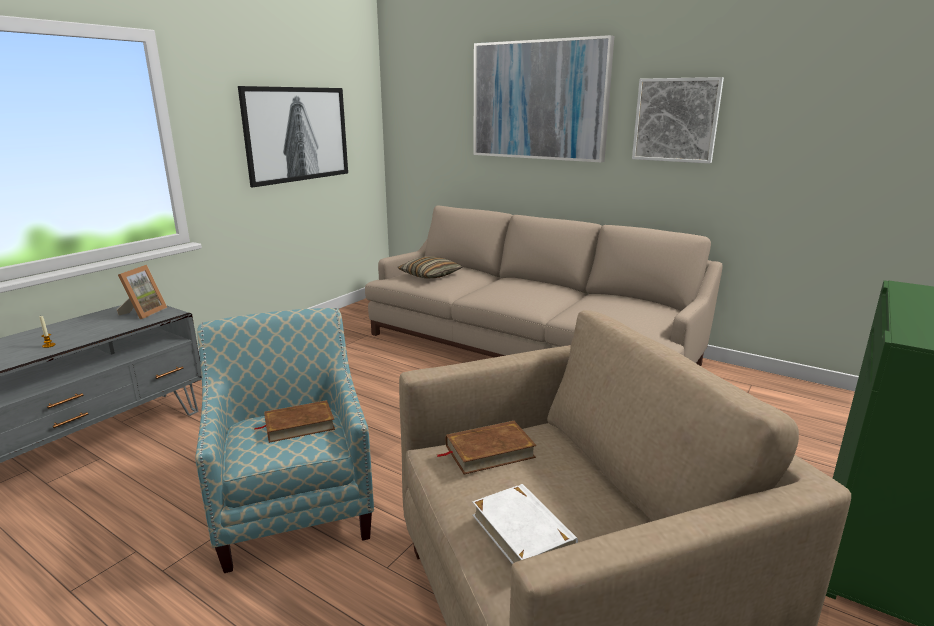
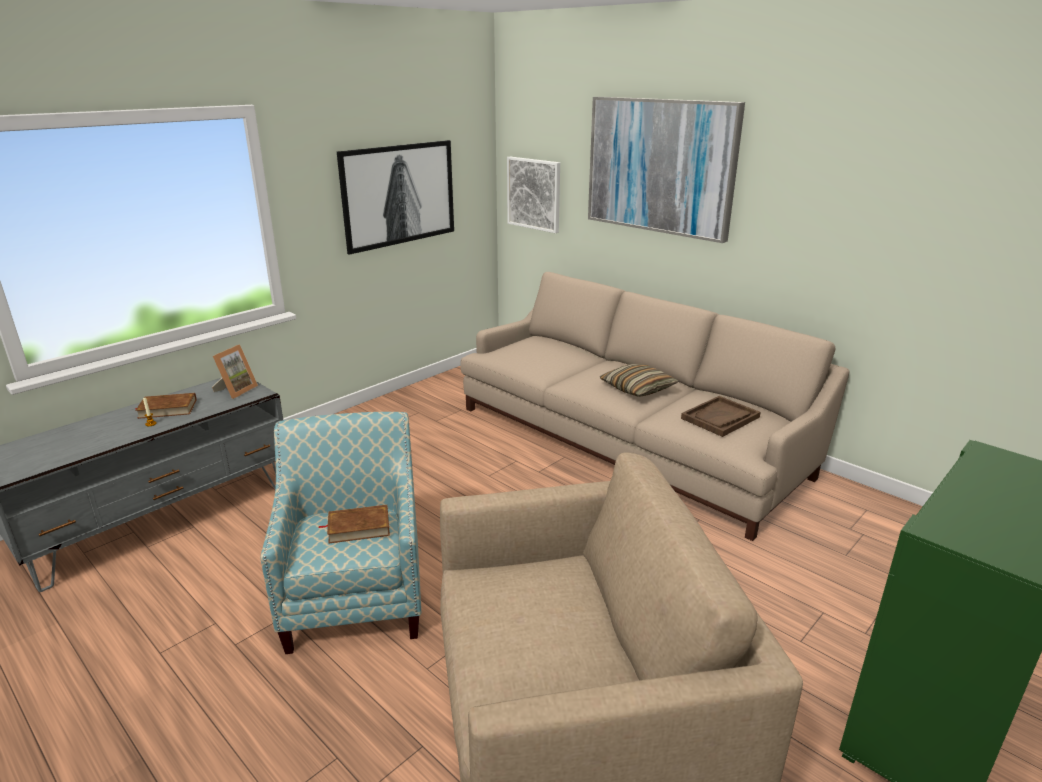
camera: 10 degrees right, 5 degrees up
pillow [398,256,463,279] -> pillow moved to [600,364,679,397]
brown book [437,421,537,474] -> brown book moved to [135,393,197,419]
white book [473,484,578,564] -> none
picture [632,77,724,164] -> picture moved to [507,157,560,233]
none -> brown tray [681,396,761,437]

